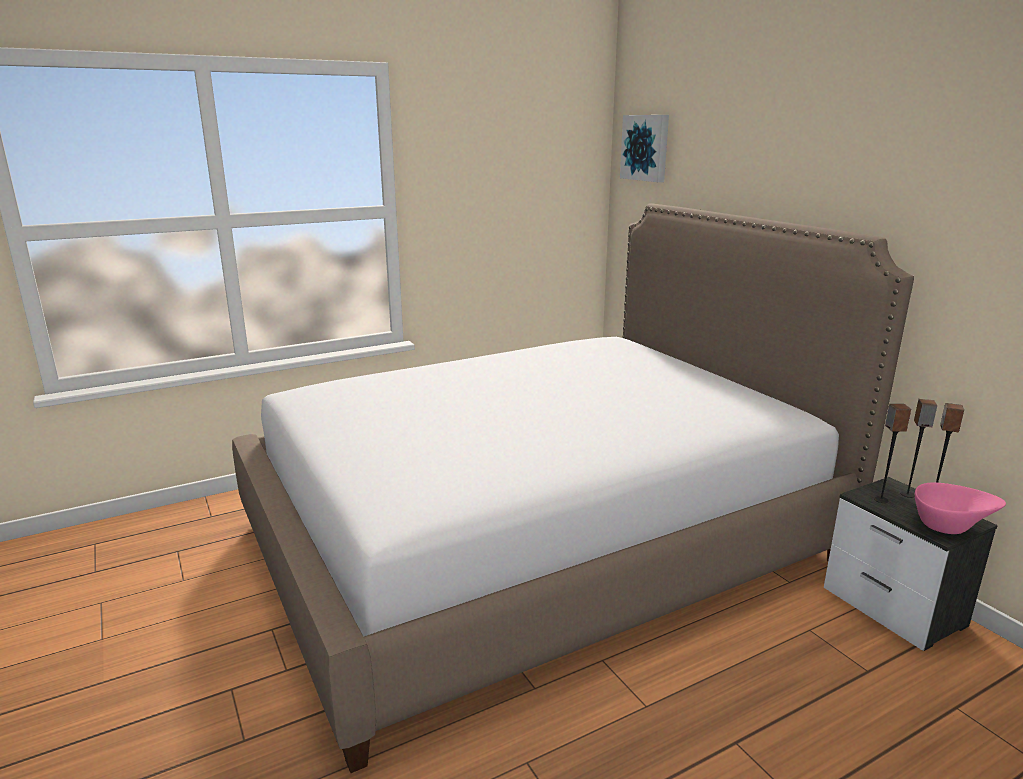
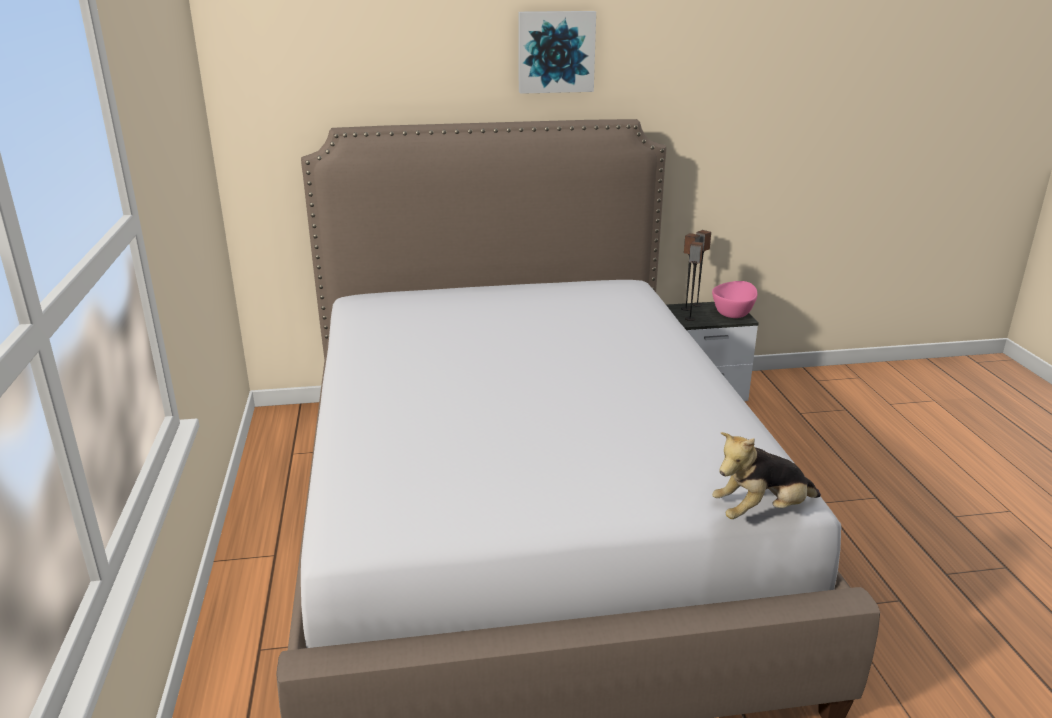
camera: 70 degrees left, 5 degrees up
picture [620,115,669,182] -> picture moved to [518,11,596,94]
none -> plush toy [712,432,821,519]

